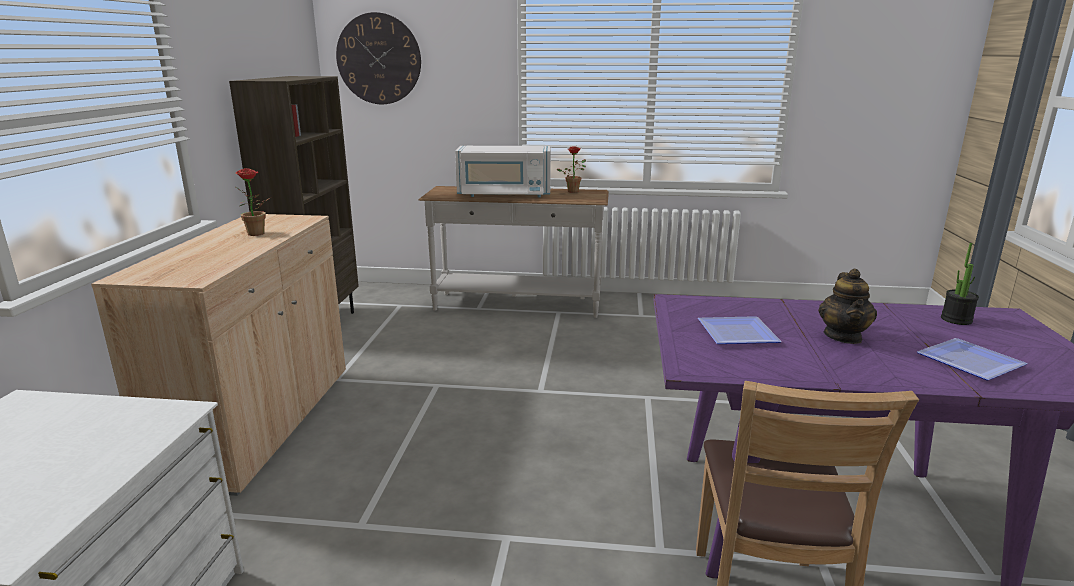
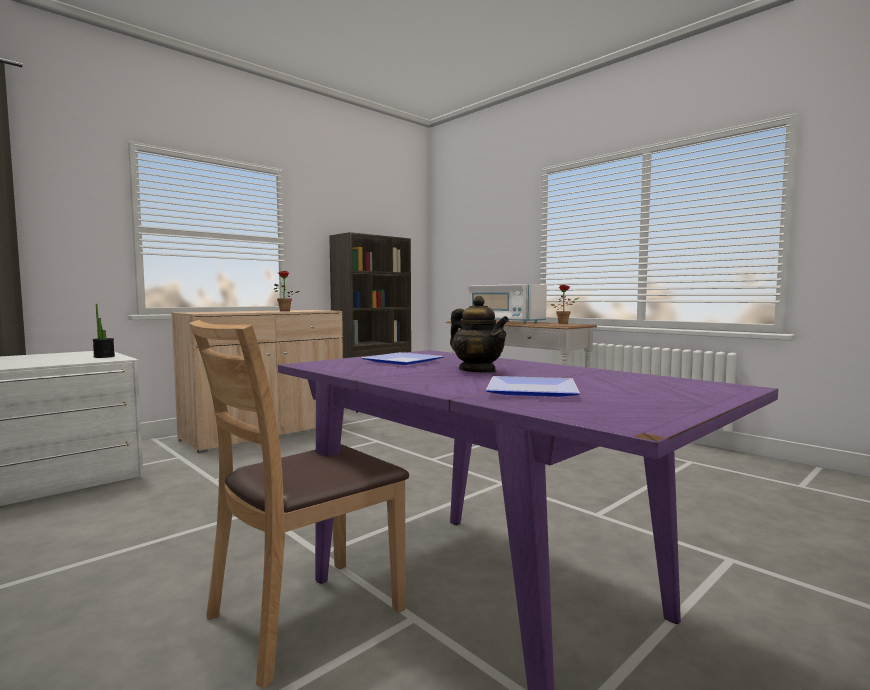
camera: 40 degrees right, 15 degrees down
wall clock [336,12,421,104] -> none
teapot [818,269,877,344] -> teapot turned 90 degrees counterclockwise [450,296,509,373]
potted plant [941,243,979,325] -> potted plant moved to [93,304,115,358]

